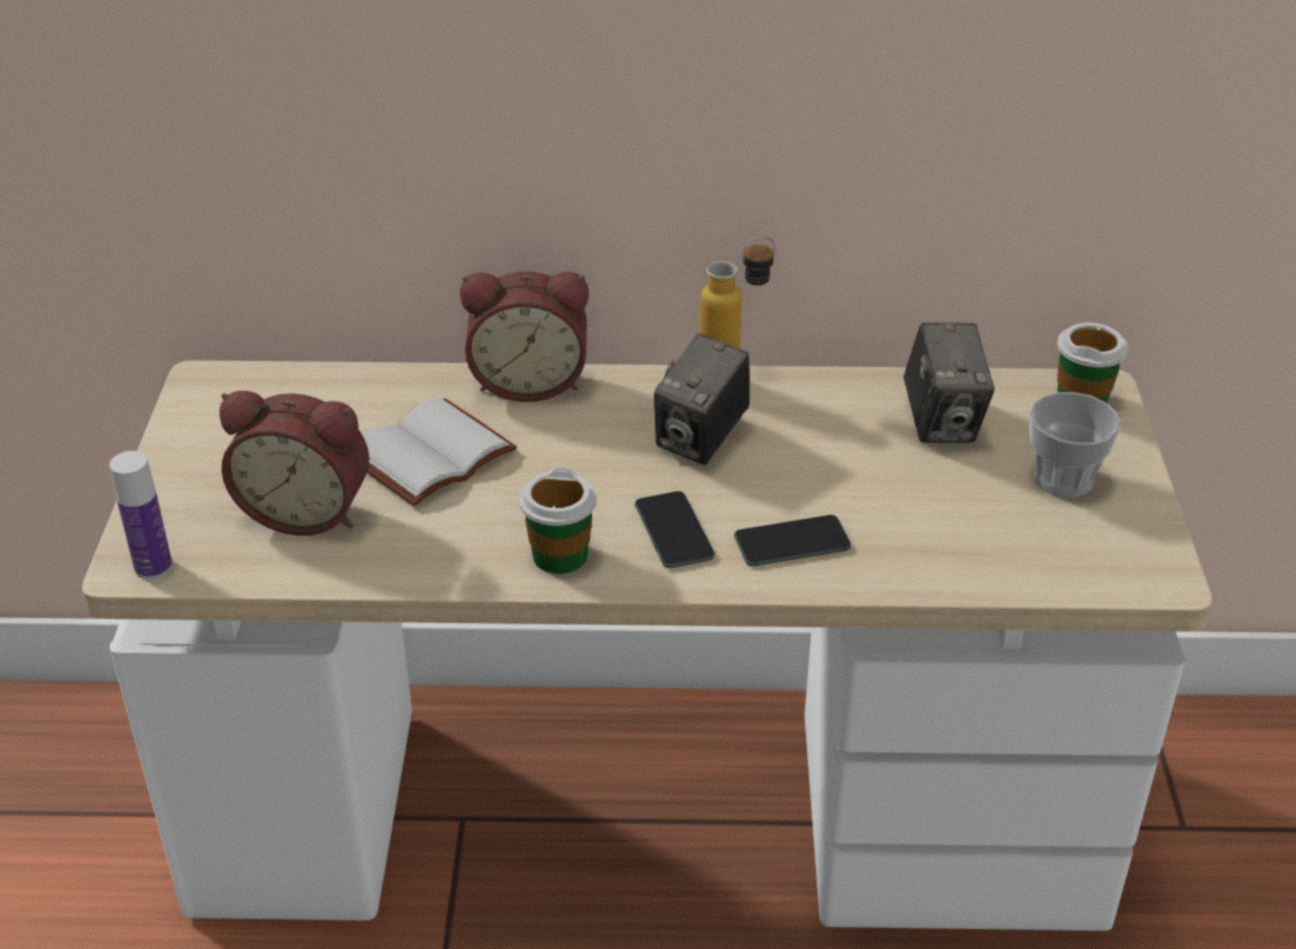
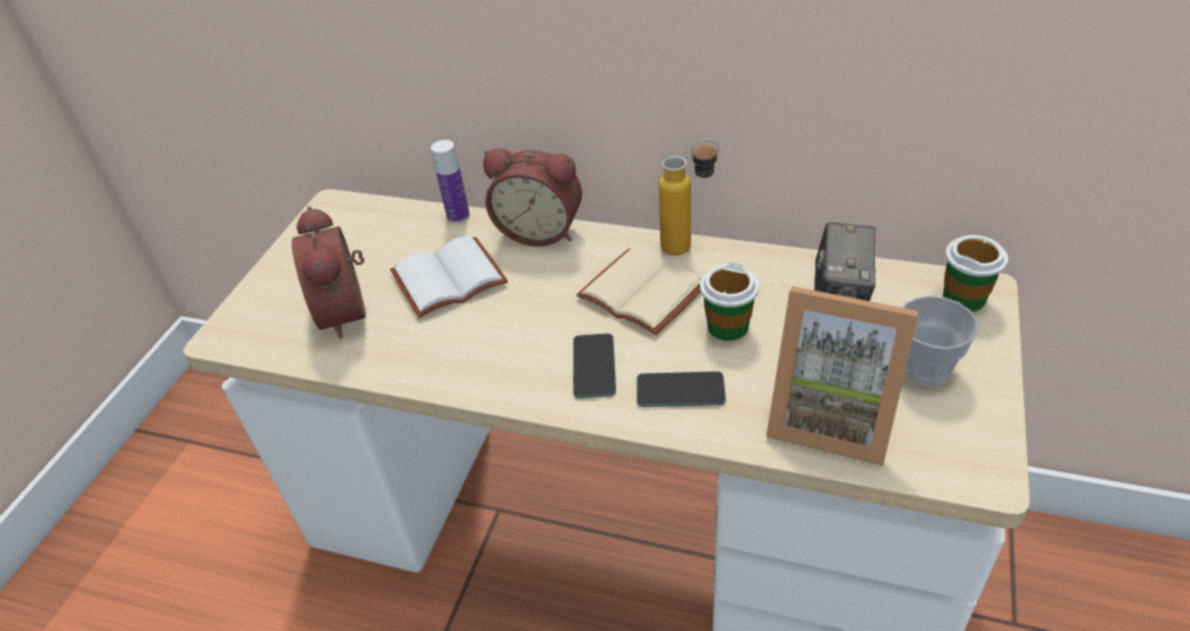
camera: 20 degrees right, 5 degrees up
bottle [109,451,172,580] -> bottle moved to [431,140,470,223]
alarm clock [219,391,370,536] -> alarm clock turned 45 degrees clockwise [292,206,366,339]
cup [519,467,597,574] -> cup moved to [700,262,759,341]
camera [654,333,749,465] -> beige book [576,248,701,335]
none -> picture frame [766,286,919,466]

